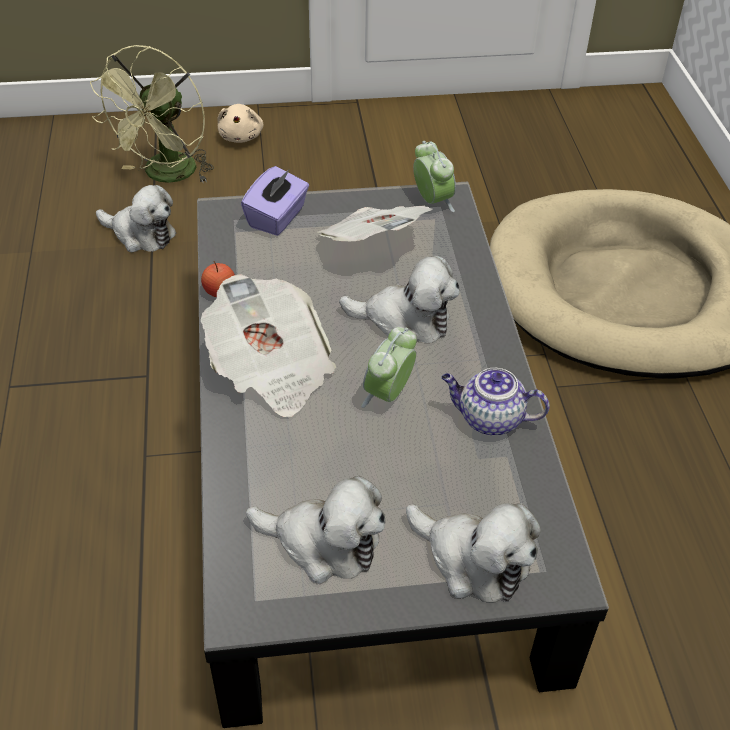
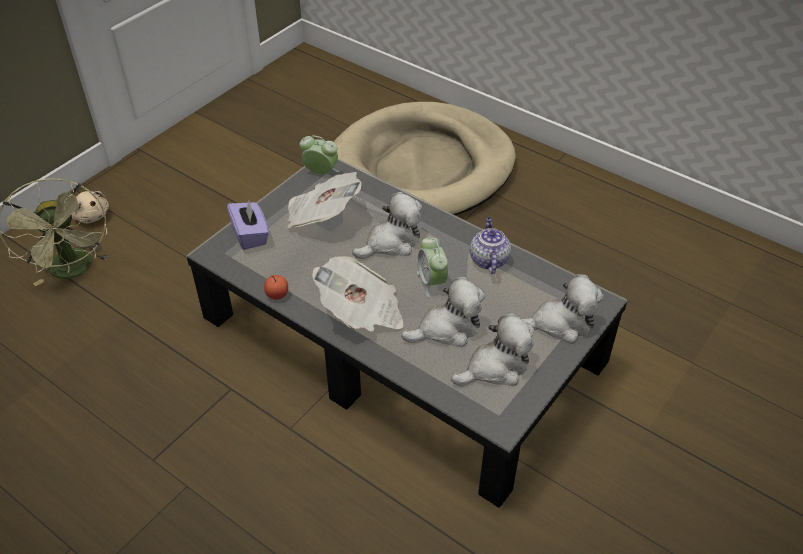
camera: 45 degrees left, 0 degrees up
plush toy [96,185,176,252] -> plush toy moved to [401,277,485,347]
teapot [441,368,550,436] -> teapot turned 120 degrees clockwise [470,217,511,274]

